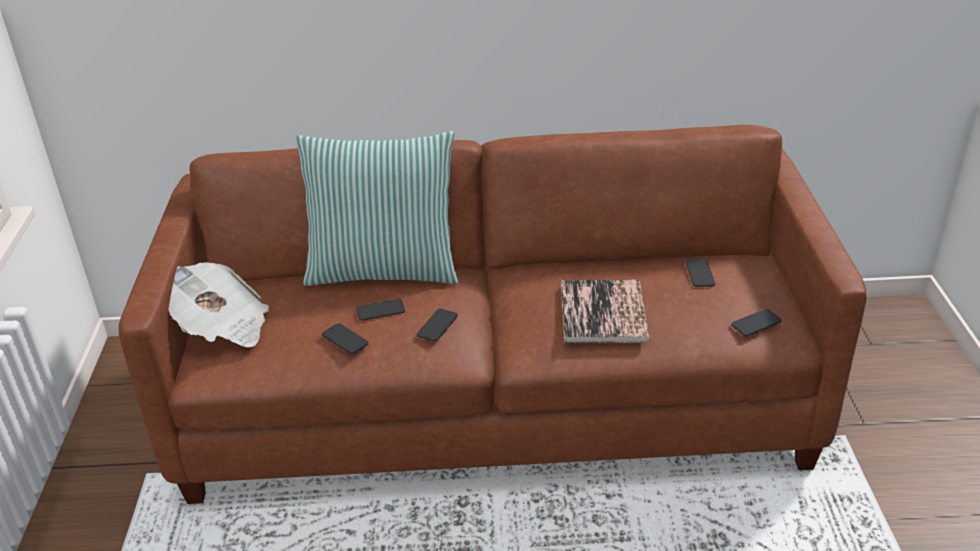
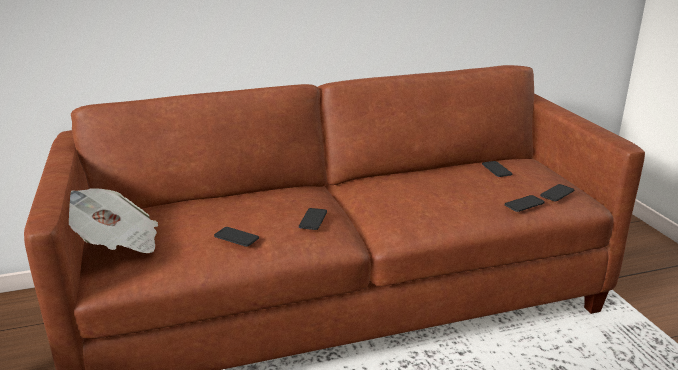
camera: 15 degrees left, 10 degrees down
pillow [295,131,458,286] -> none
phone [356,299,405,321] -> phone moved to [505,195,545,212]
book [561,280,650,343] -> none

